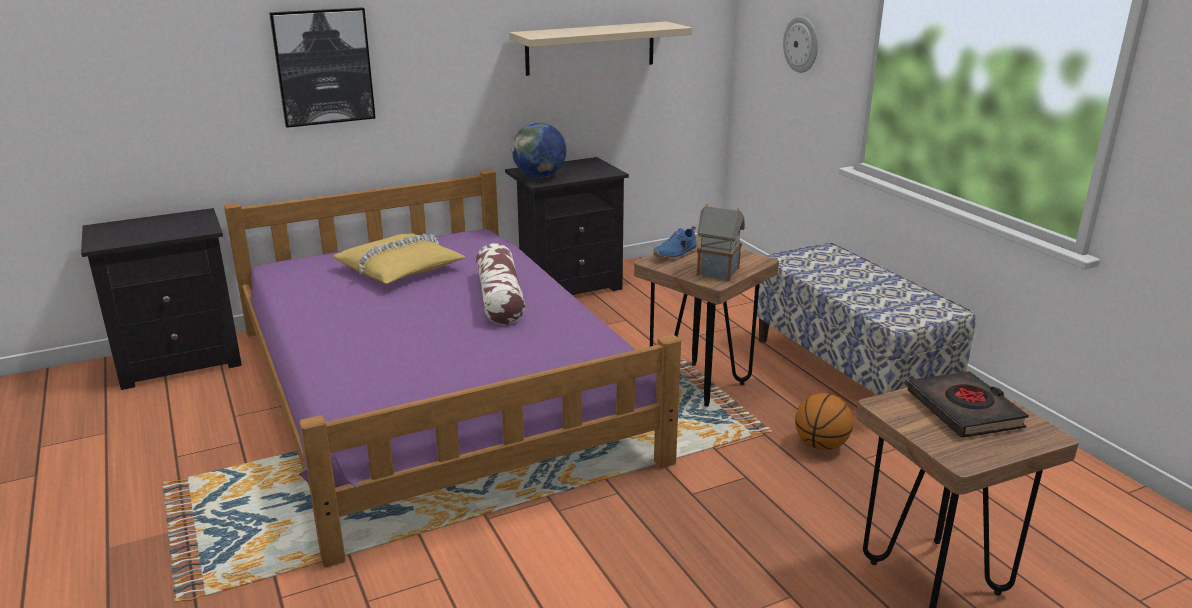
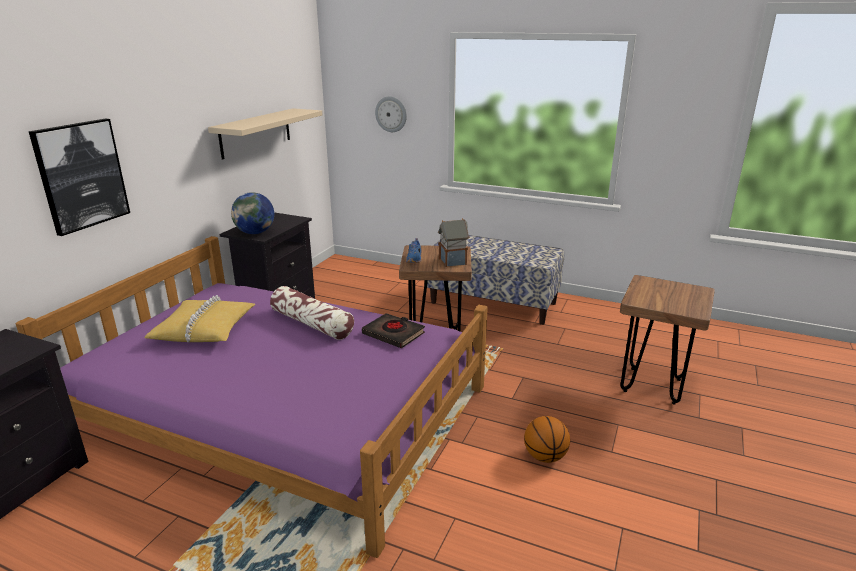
camera: 40 degrees left, 0 degrees up
basketball [795,393,853,450] -> basketball moved to [524,416,570,463]
black book [908,371,1029,438] -> black book moved to [362,313,425,348]

